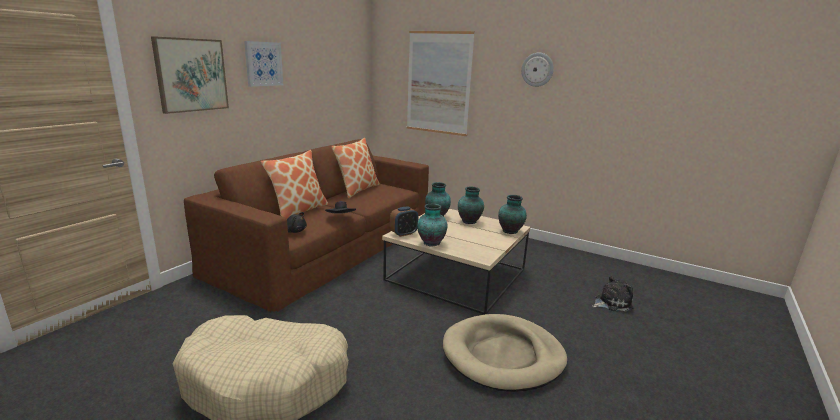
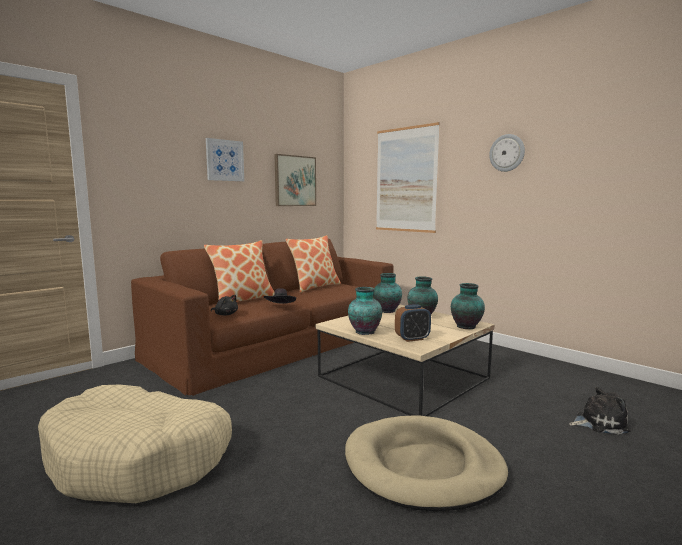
camera: 15 degrees right, 10 degrees down
picture [151,36,229,114] -> picture moved to [274,154,316,206]
alarm clock [390,206,418,237] -> alarm clock moved to [395,304,431,342]

